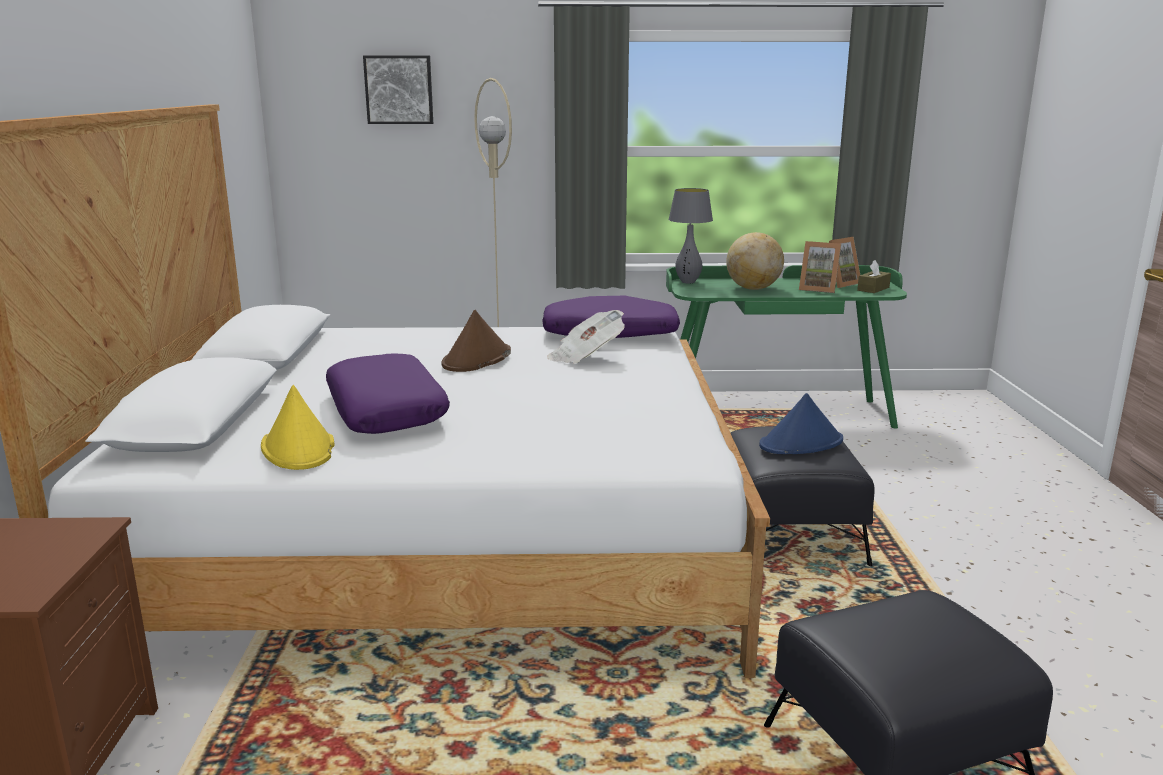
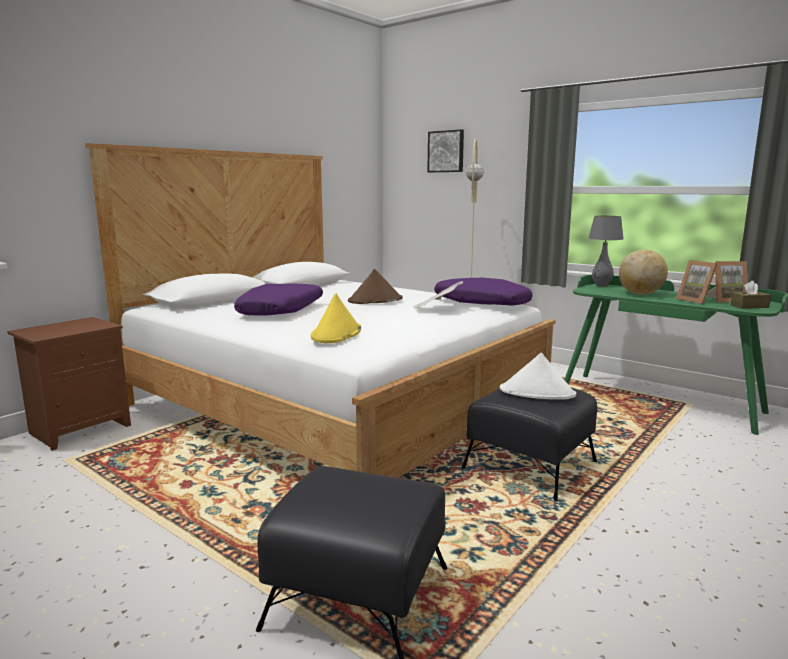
camera: 40 degrees right, 5 degrees down
yellow hat [261,385,335,470] -> yellow hat moved to [311,293,361,343]
blue hat [759,393,843,454] -> white hat [500,353,576,399]

